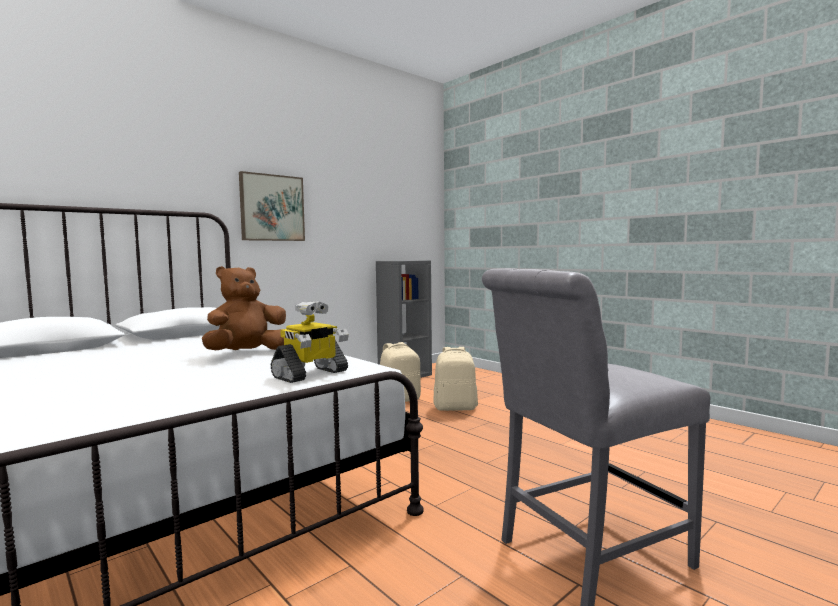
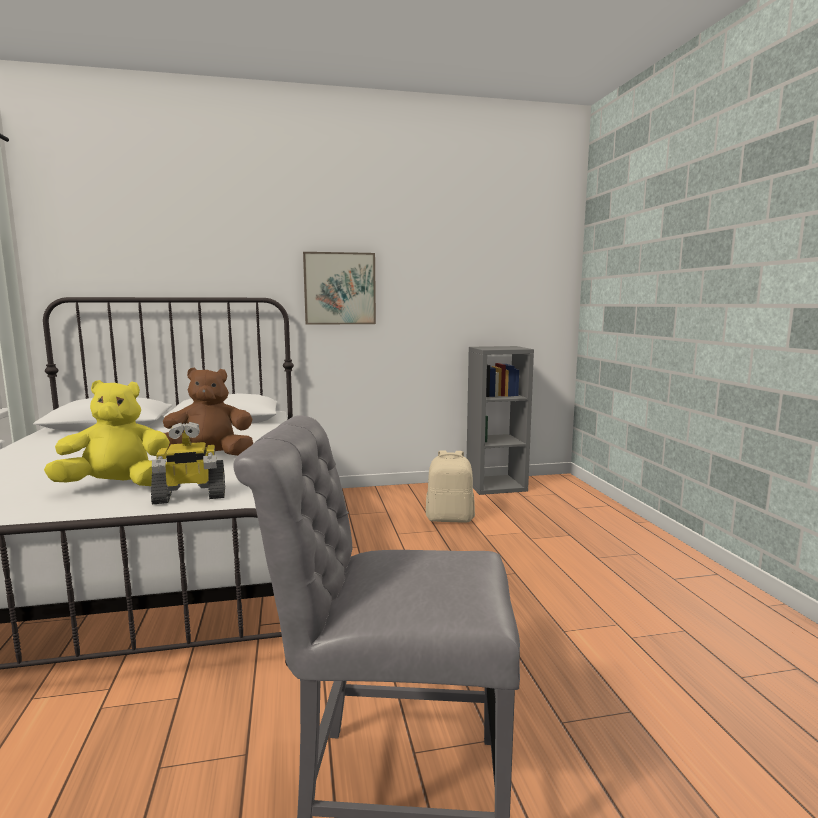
camera: 30 degrees right, 5 degrees up
beige backpack [433,347,478,411] -> none
none -> yellow plush toy [44,380,170,486]

